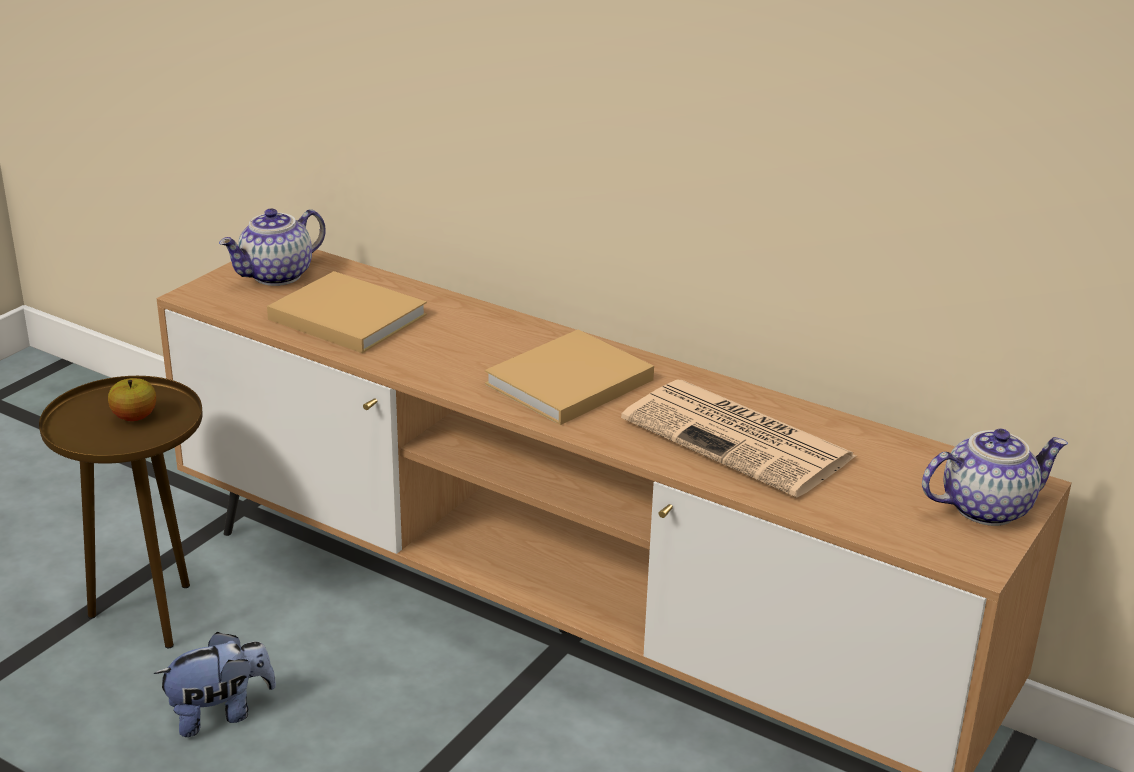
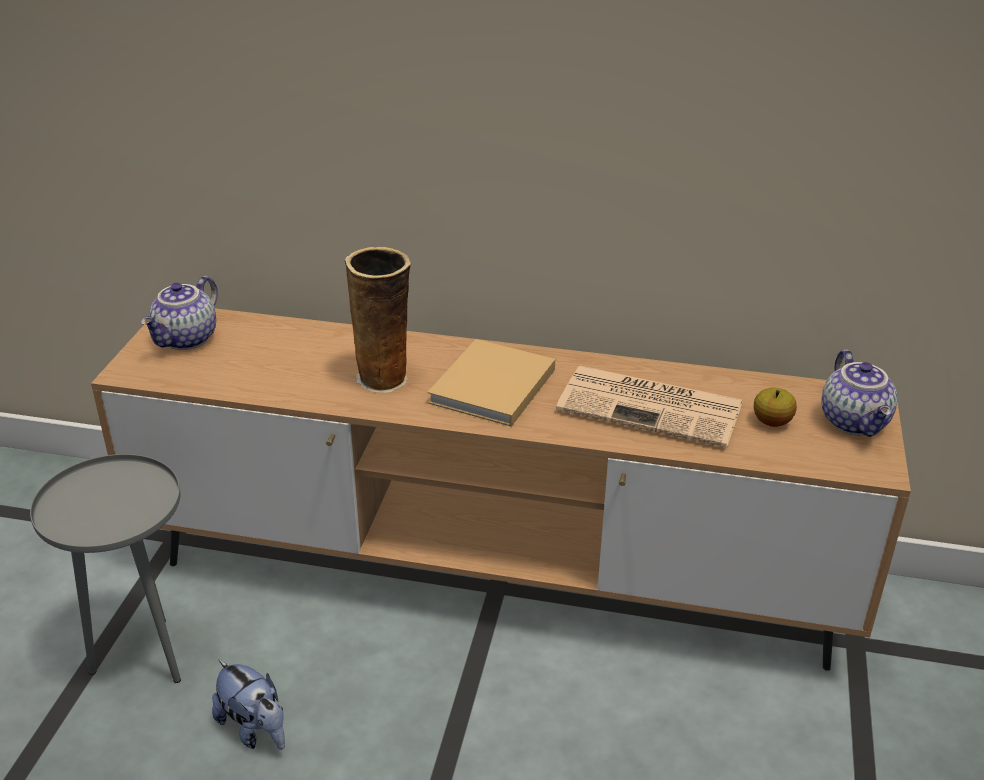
camera: 20 degrees left, 5 degrees up
brown side table [39,376,203,648] -> grey side table [30,454,181,683]
apple [108,378,156,421] -> apple moved to [754,388,797,427]
plush toy [154,632,276,737] -> plush toy turned 90 degrees clockwise [212,659,285,750]
beige book [267,271,427,353] -> none
teapot [922,429,1068,526] -> teapot turned 120 degrees clockwise [821,350,897,437]
none -> vase [345,247,411,393]

